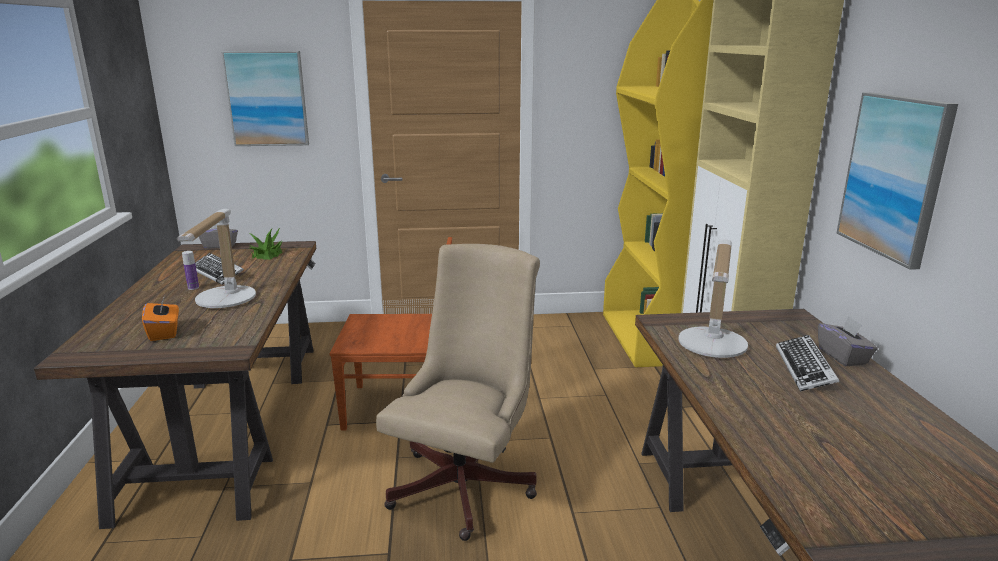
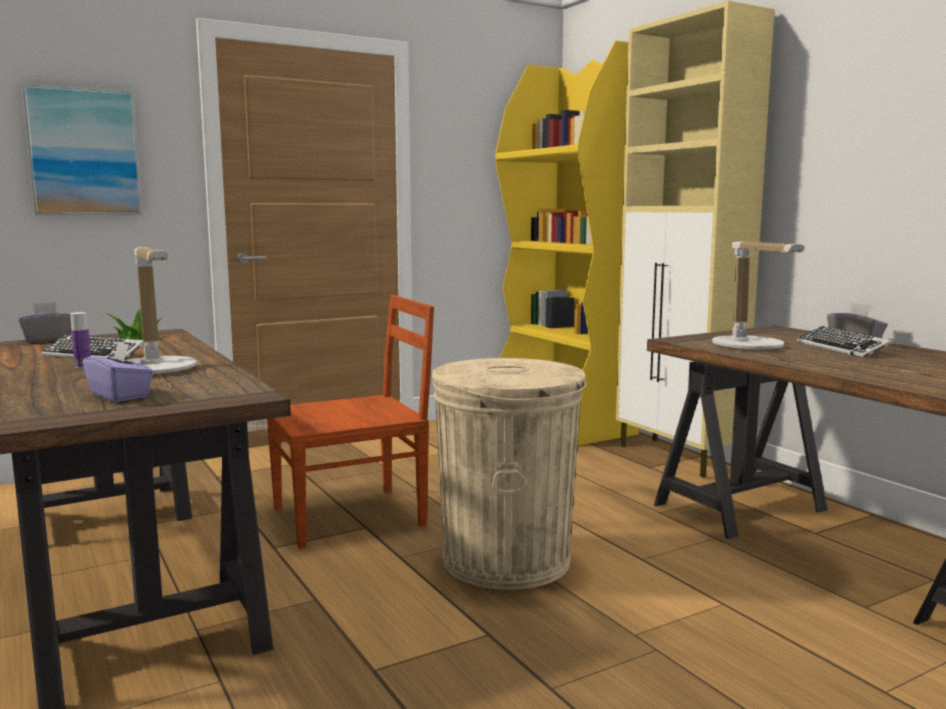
camera: 25 degrees left, 10 degrees down
orange tissue box [142,296,179,341] -> purple tissue box [83,341,154,402]
beige office chair [376,244,540,541] -> beige trash can [432,358,586,590]
picture [837,92,958,270] -> none

